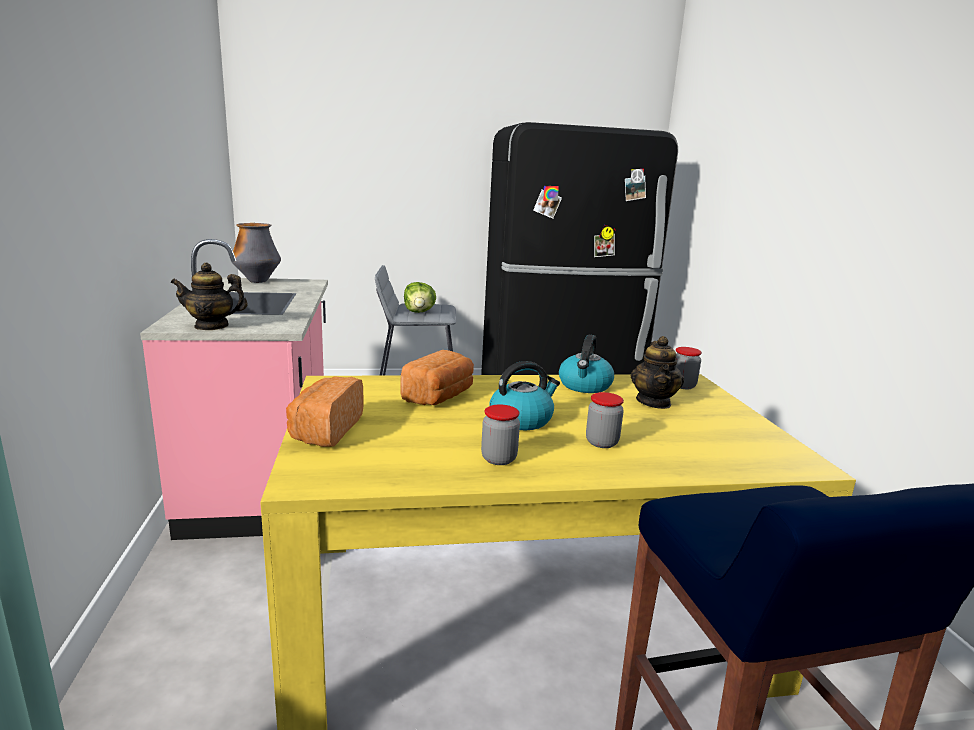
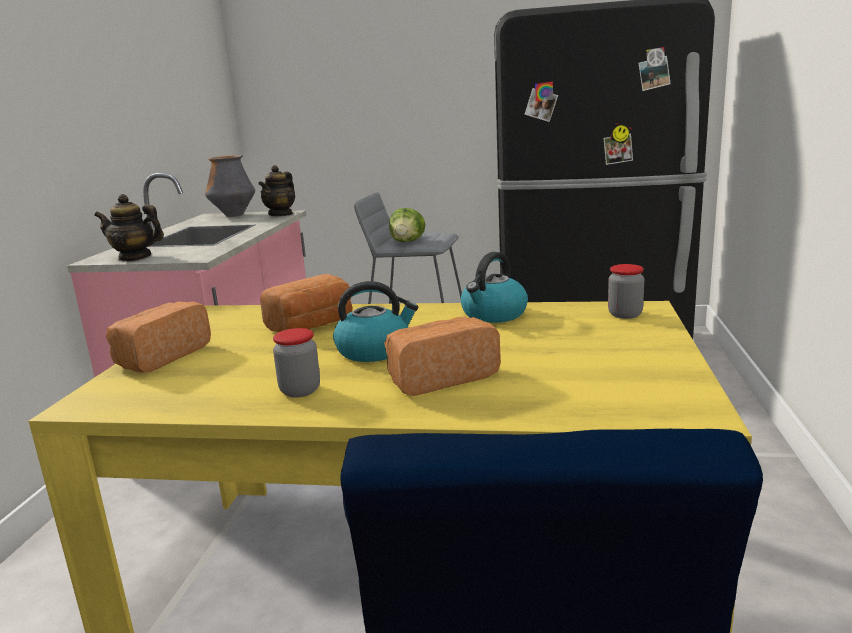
camera: 20 degrees right, 0 degrees up
jar [586,392,624,448] -> bread [384,317,501,396]
teapot [630,336,684,409] -> teapot moved to [259,165,295,216]

